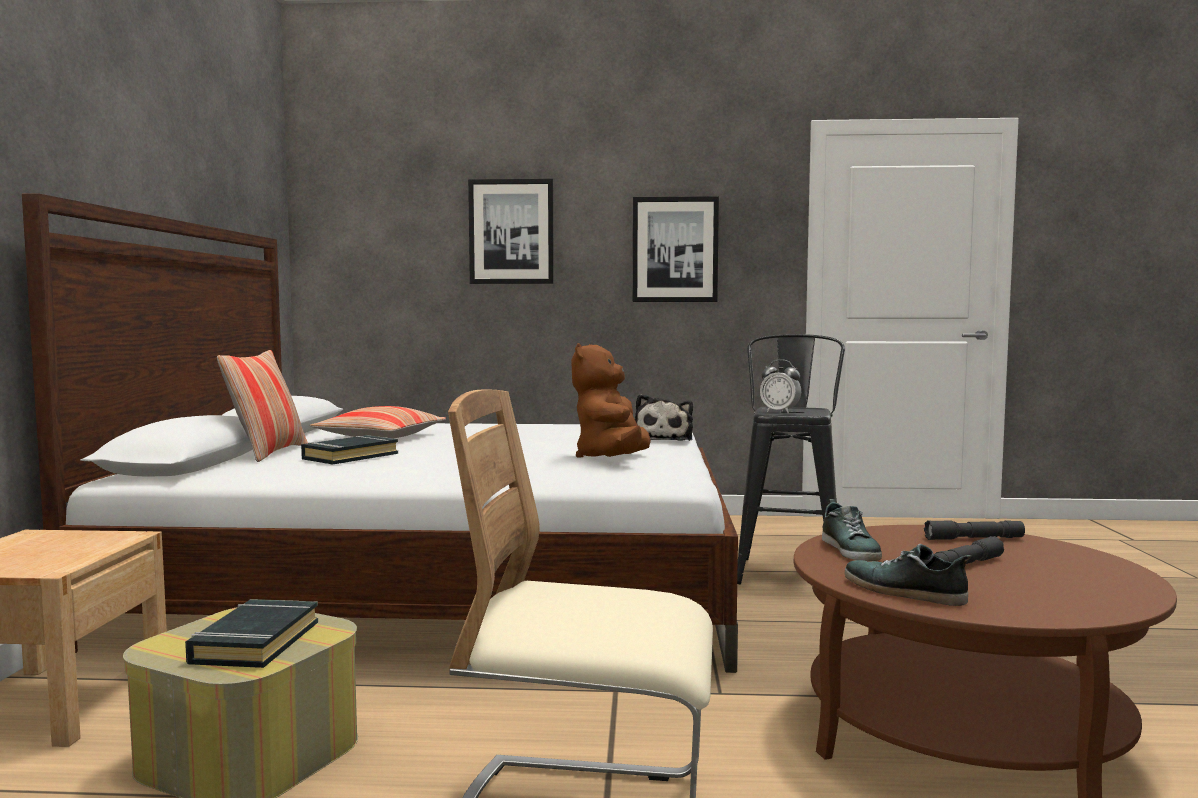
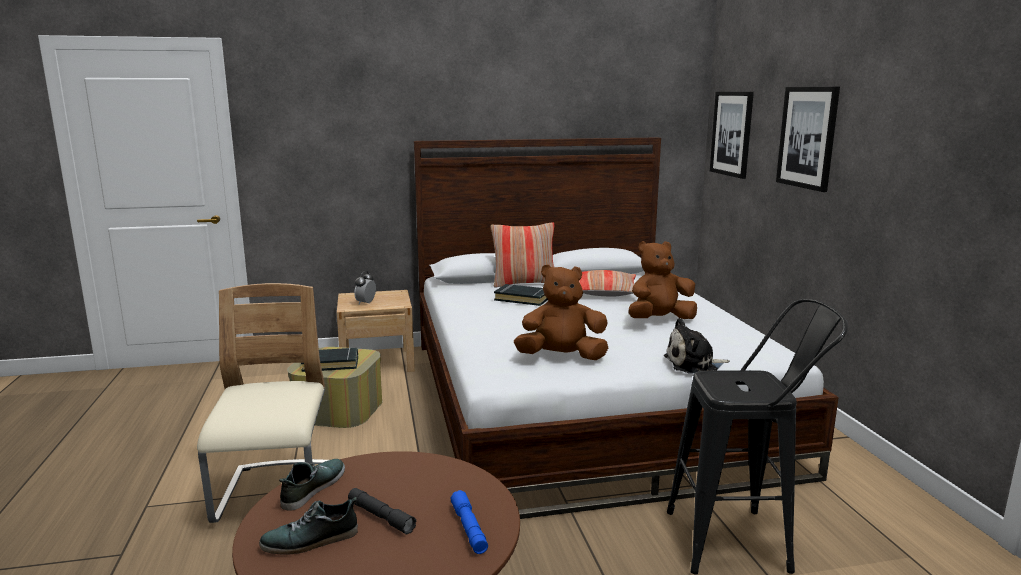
camera: 75 degrees right, 10 degrees up
picture [633,196,719,302] -> picture moved to [710,92,754,179]
alarm clock [760,359,801,413] -> alarm clock moved to [354,271,376,304]
shoe [822,499,882,561] -> shoe moved to [259,497,358,555]
grey flashlight [924,520,1025,540] -> blue flashlight [450,490,488,554]
none -> brown plush toy [629,241,697,319]

